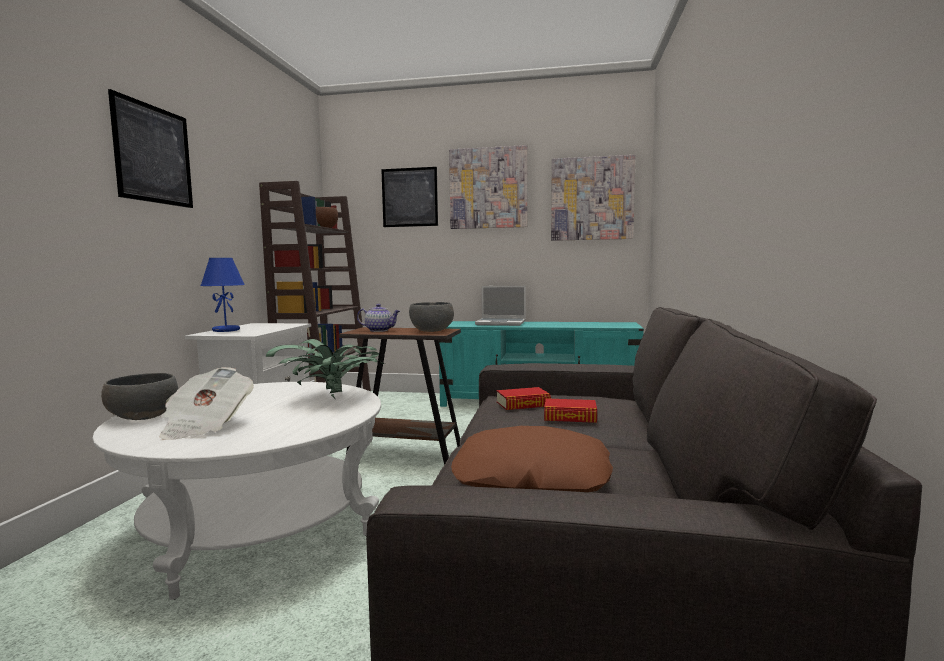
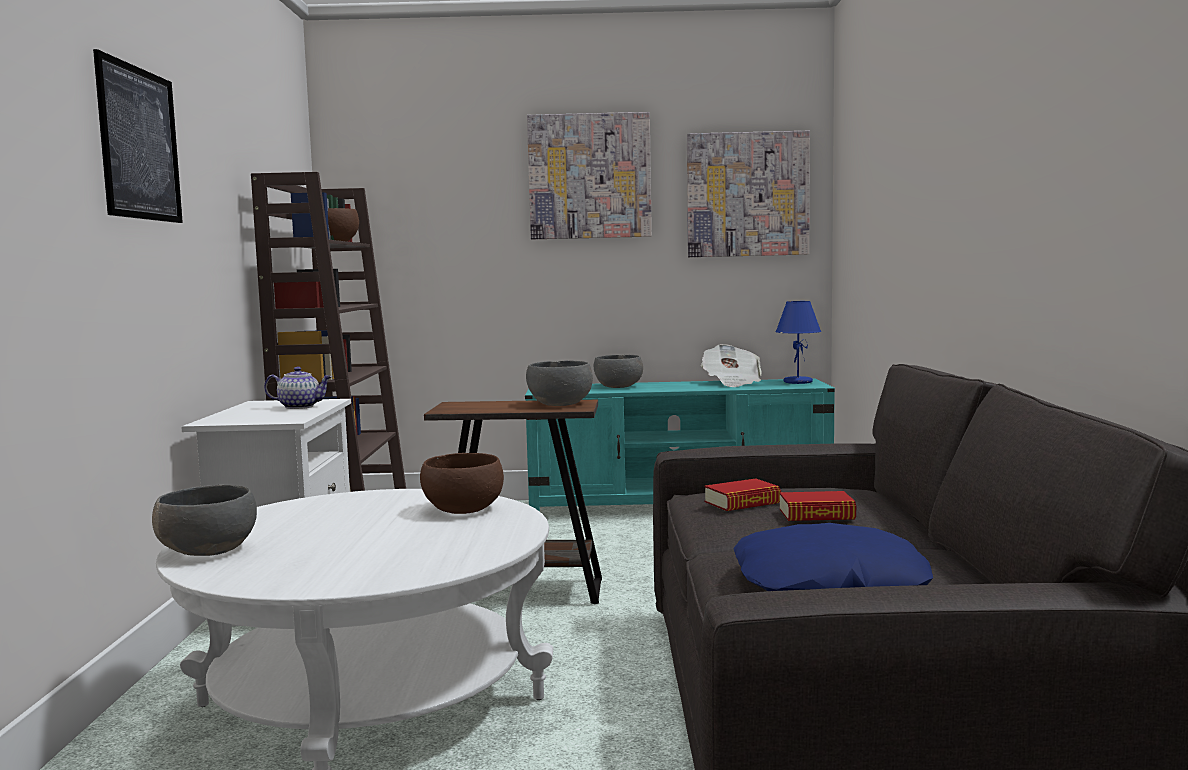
camera: 10 degrees left, 0 degrees up
newspaper [159,367,254,440] -> newspaper moved to [701,344,762,387]
blue table lamp [200,258,245,332] -> blue table lamp moved to [776,301,821,384]
potted plant [266,339,385,399] -> brown bowl [420,453,504,514]
teapot [357,304,400,332] -> teapot moved to [264,367,332,409]
picture [381,167,438,227] -> none
brown pillow [451,426,613,492] -> blue pillow [733,523,933,591]
laptop [475,286,526,326] -> grey bowl [594,355,643,388]

